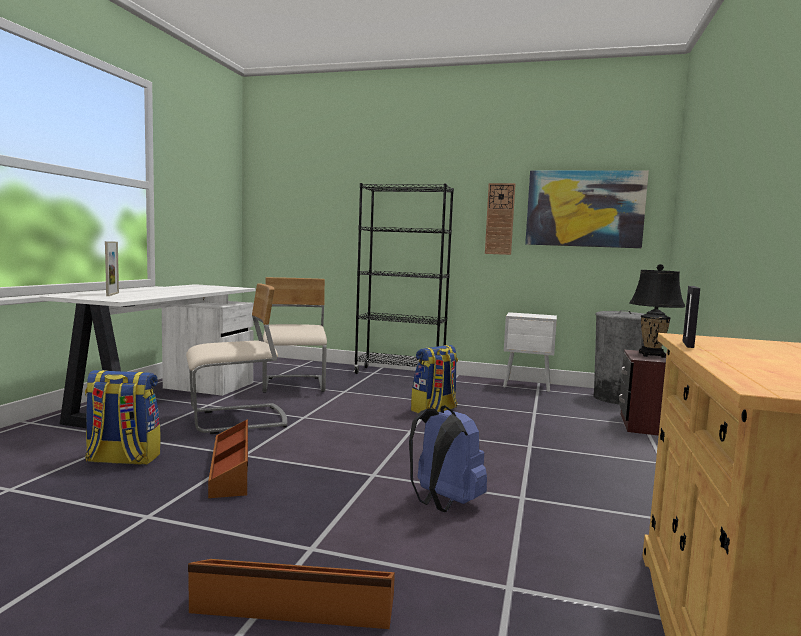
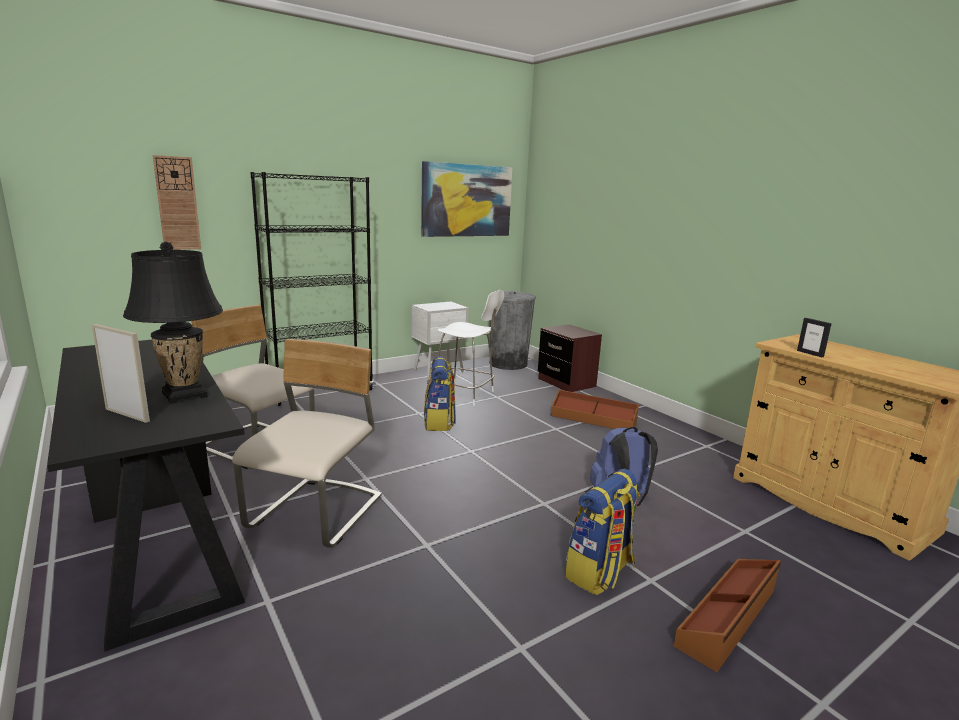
camera: 50 degrees left, 10 degrees up
white desk [40,284,256,428] -> black desk [47,340,245,652]
backpack [85,370,160,465] -> backpack moved to [565,469,640,595]
brown storage box [208,419,248,498] -> brown storage box moved to [551,390,639,429]
wall clock [485,183,515,255] -> wall clock moved to [153,155,201,250]
black table lamp [630,264,685,358] -> black table lamp moved to [123,242,223,404]
none -> white chair [438,290,504,406]

